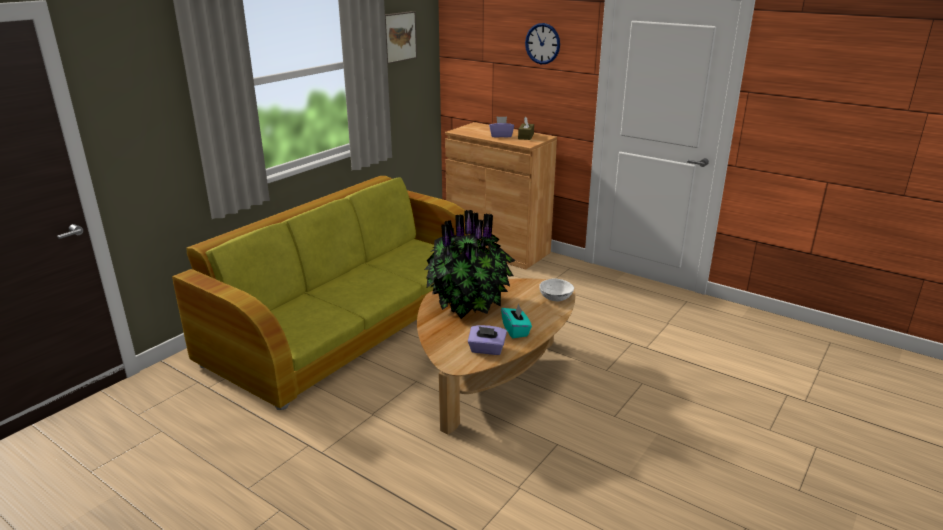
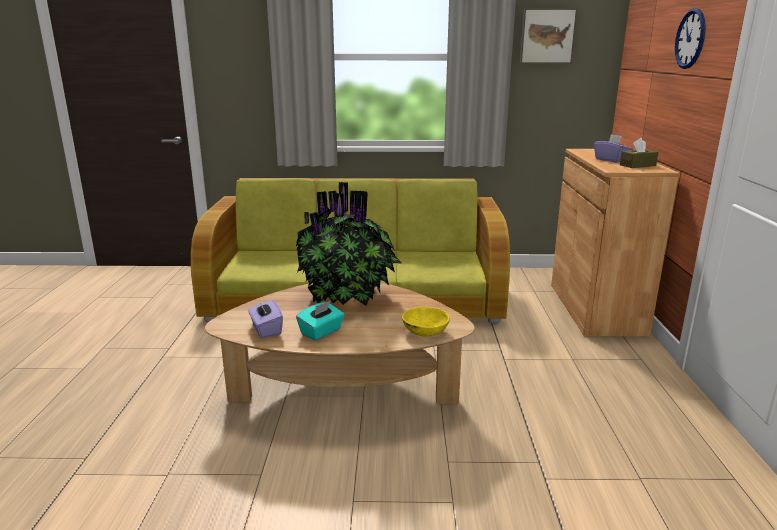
camera: 55 degrees right, 5 degrees down
white bowl [539,279,574,301] -> yellow bowl [402,307,450,336]

